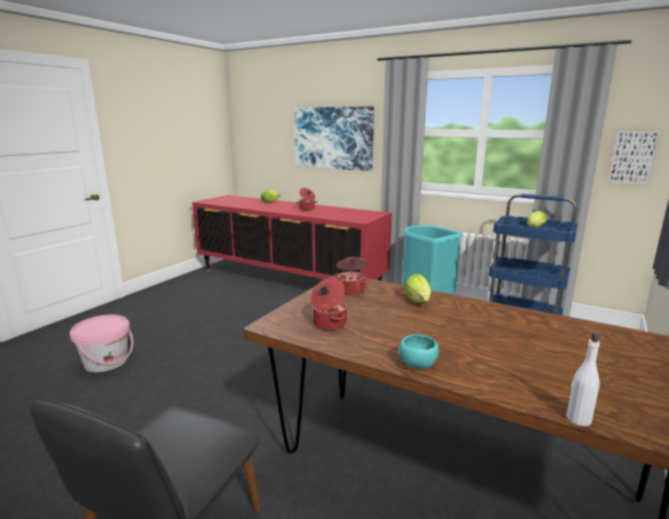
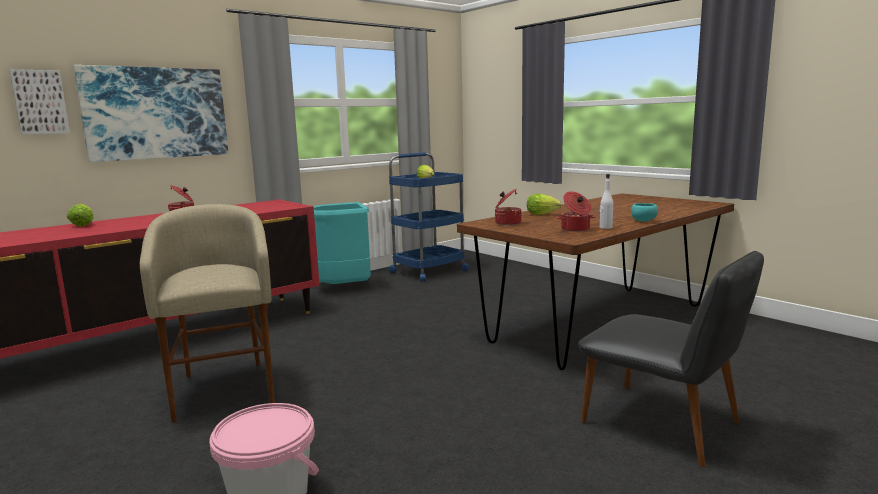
camera: 70 degrees left, 5 degrees down
white bottle [567,332,600,426] -> white bottle moved to [600,174,613,229]
picture [609,131,660,184] -> picture moved to [9,69,70,135]
none -> beige stool [140,204,275,423]

